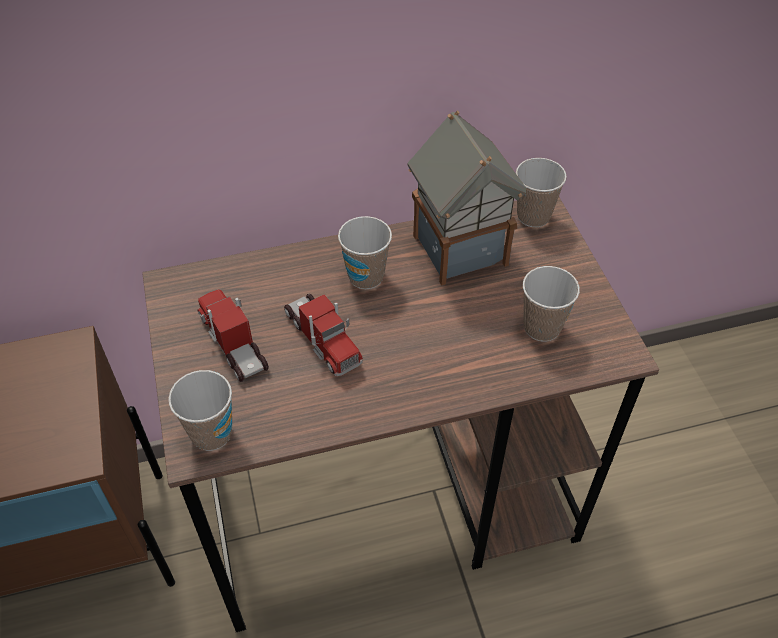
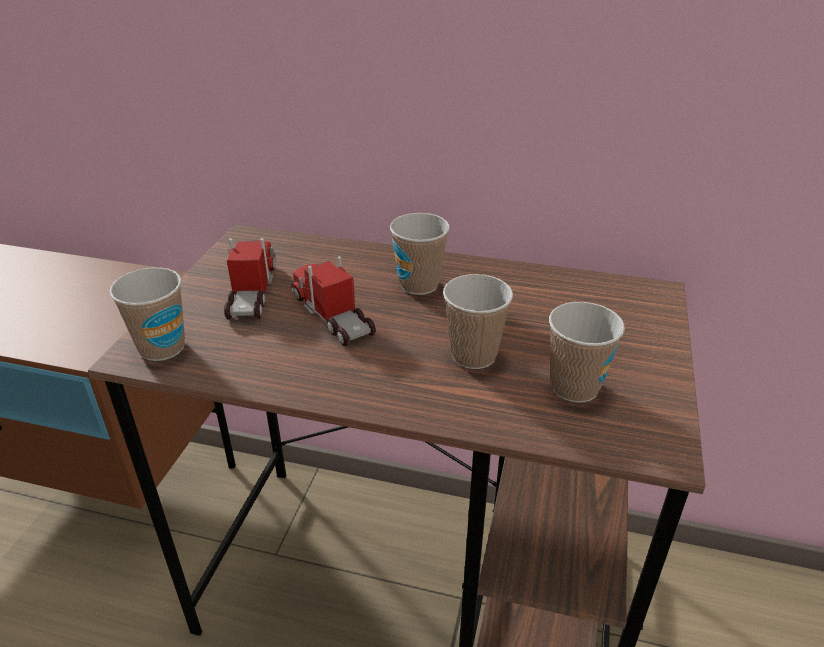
camera: 30 degrees right, 15 degrees down
toy truck [284,294,363,376] -> toy truck turned 150 degrees clockwise [291,256,376,346]
toy house [408,111,526,286] -> none
cup [516,158,567,228] -> cup moved to [443,274,513,369]

